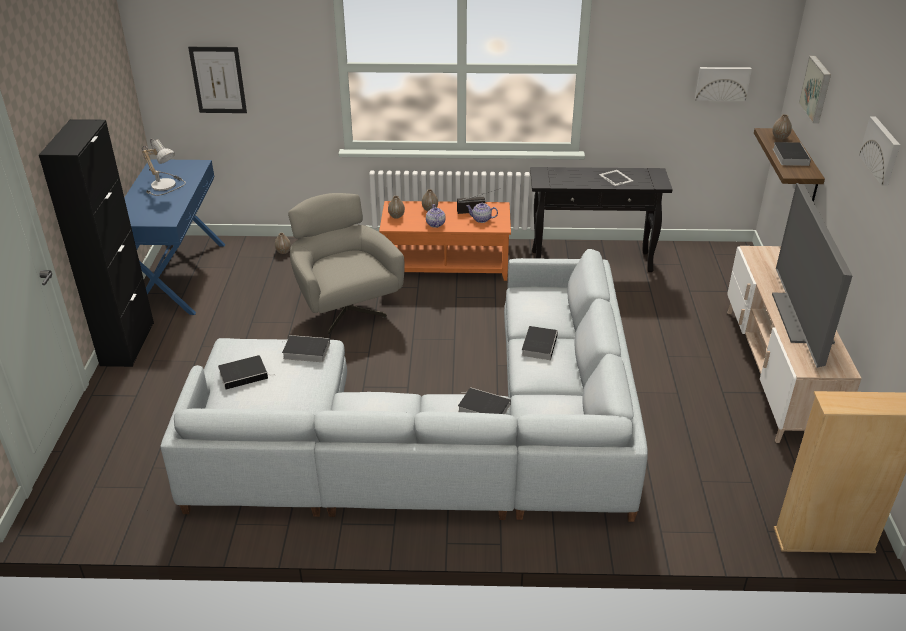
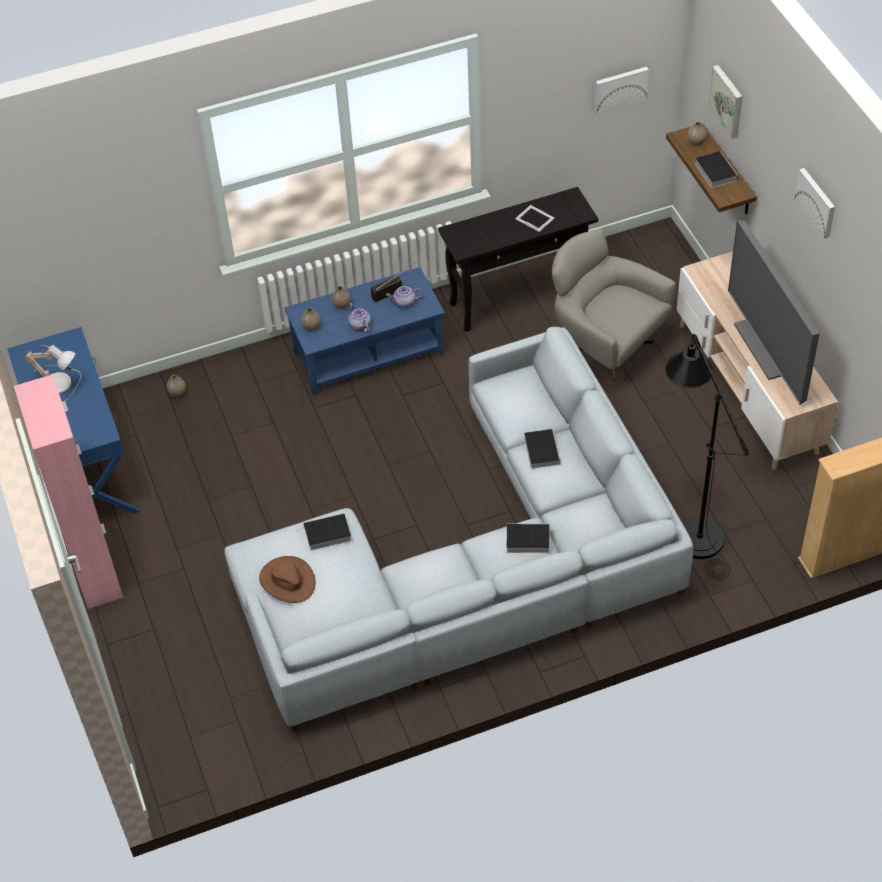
camera: 20 degrees left, 15 degrees up
black cabinet [39,119,154,367] -> pink cabinet [14,374,123,609]
picture [188,47,247,113] -> none
book [218,355,276,390] -> brown hat [259,556,316,603]
grey armchair [288,193,405,335] -> grey armchair moved to [552,229,676,382]
orange coffee table [379,201,511,281] -> blue coffee table [284,267,445,396]
none -> black floor lamp [665,334,749,580]

